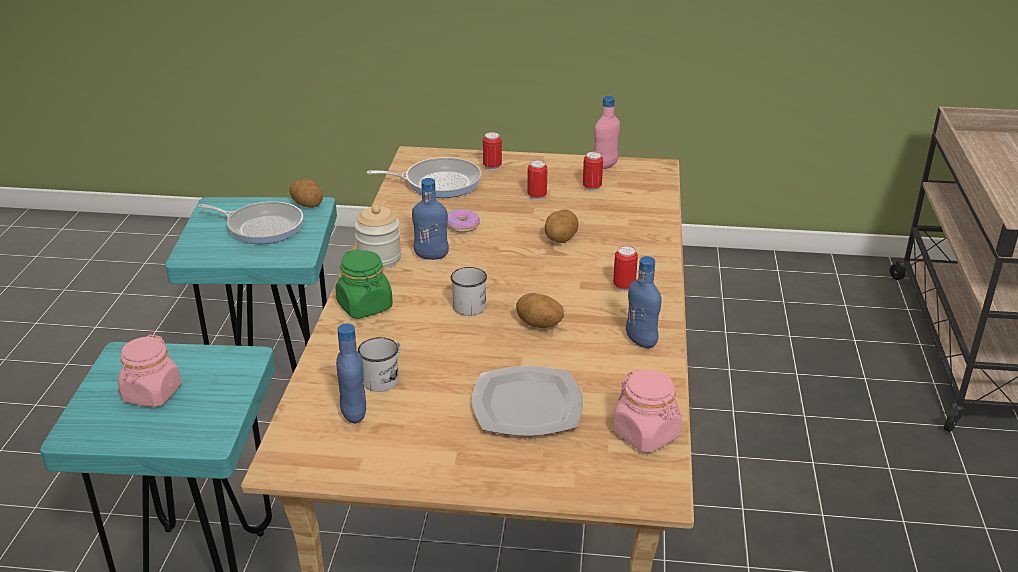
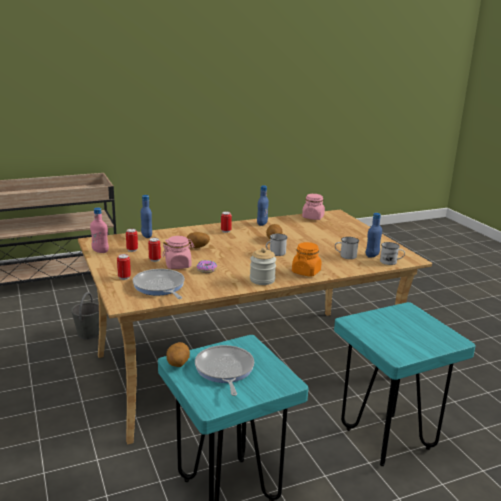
camera: 120 degrees left, 10 degrees down
pink jar [118,335,182,407] -> pink jar moved to [162,236,195,269]
green jar [335,249,393,319] -> orange jar [292,242,322,277]
blue bottle [412,178,449,260] -> blue bottle moved to [141,195,152,238]
plate [471,366,583,436] -> none
none -> grey bucket [71,292,99,339]
none -> white mug [380,242,405,265]

